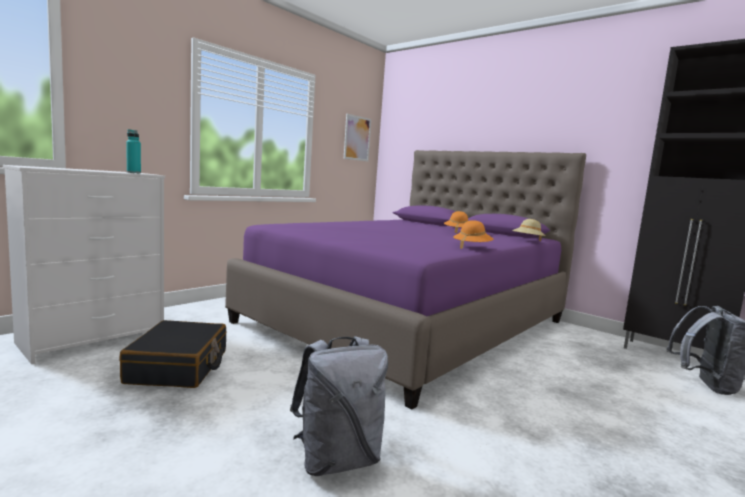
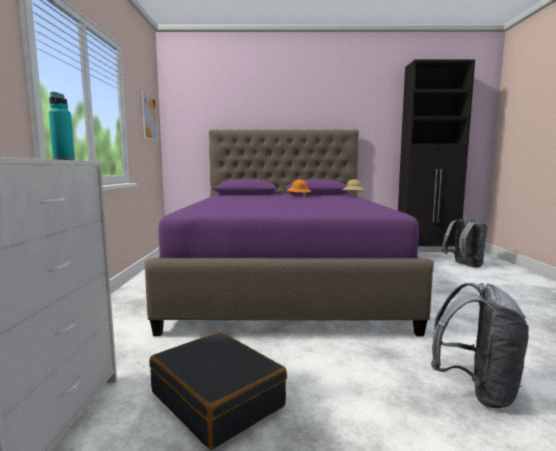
camera: 40 degrees left, 0 degrees up
orange hat [453,220,493,249] -> none

